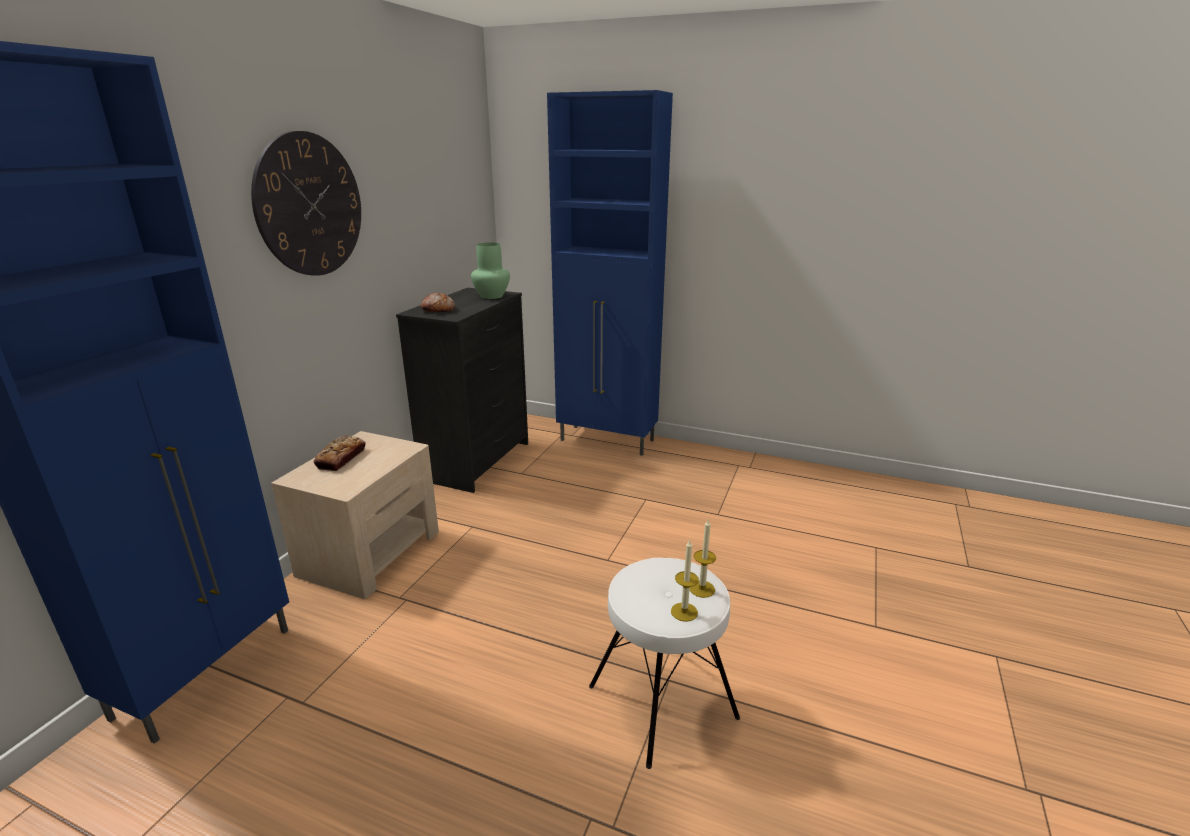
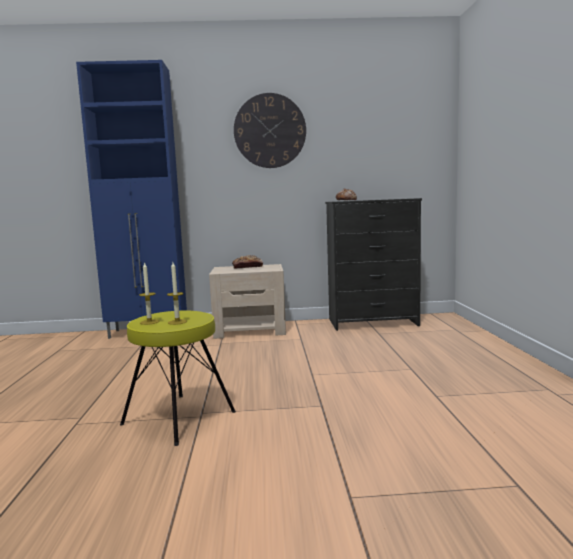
camera: 65 degrees right, 15 degrees down
green vase [471,243,510,299] -> none
blue cabinet [547,90,673,456] -> none
white stool [589,558,740,769] -> yellow stool [120,310,236,446]

